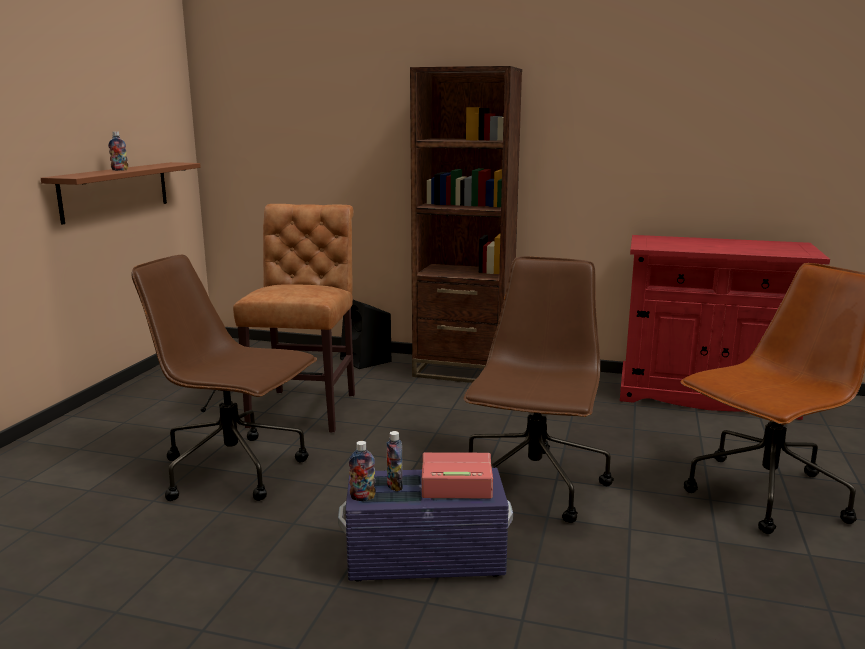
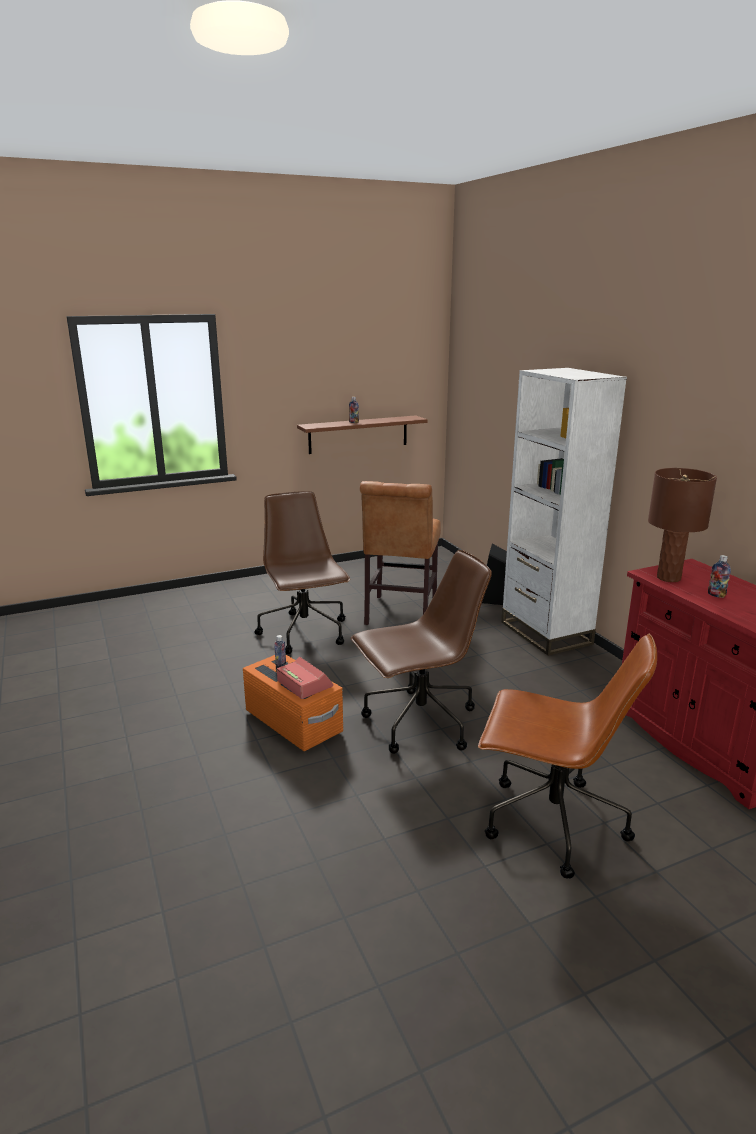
camera: 50 degrees right, 5 degrees up
brown chair [233,204,355,433] -> brown chair turned 135 degrees clockwise [360,481,441,625]
purple storage box [338,468,513,582] -> orange storage box [243,655,343,751]
bottle [349,441,376,501] -> bottle moved to [708,555,731,598]
brown bookcase [410,66,522,383] -> white bookcase [501,368,627,656]
none -> brown table lamp [648,468,717,582]

